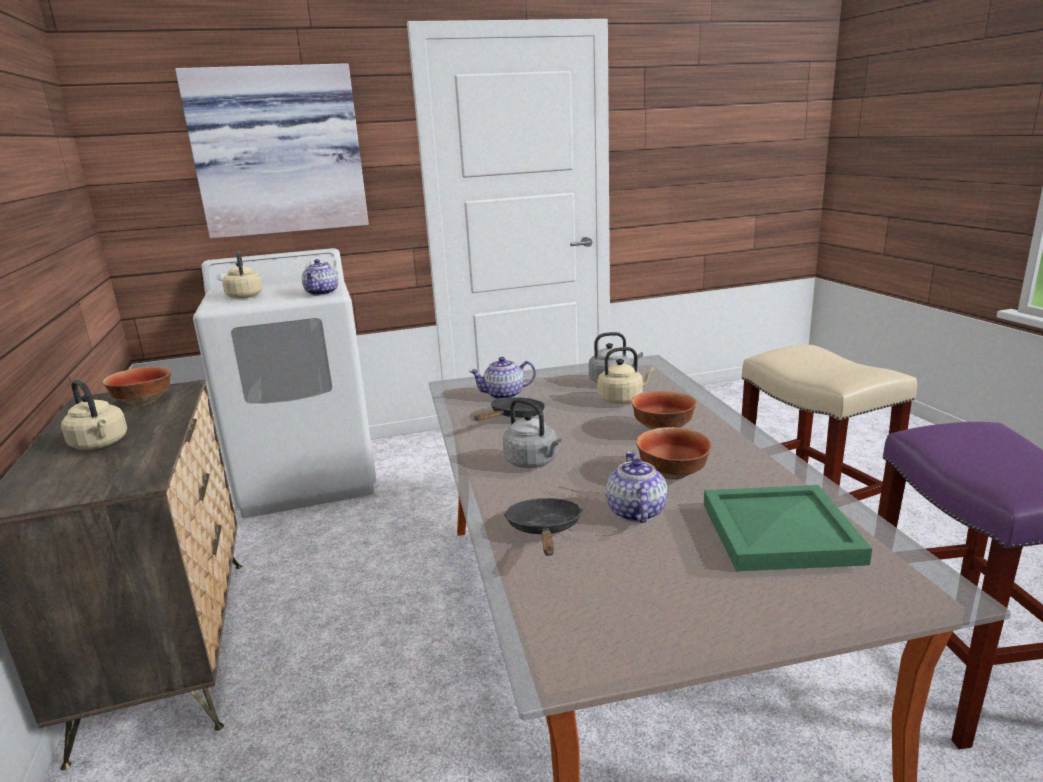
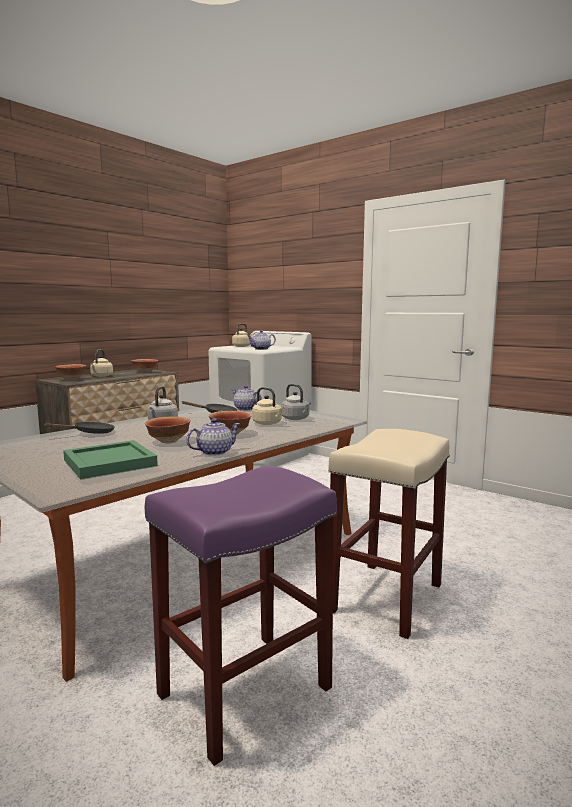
camera: 55 degrees right, 10 degrees down
picture [175,63,369,239] -> none
teapot [606,451,667,523] -> teapot moved to [186,419,240,456]
none -> bowl [55,364,86,380]

